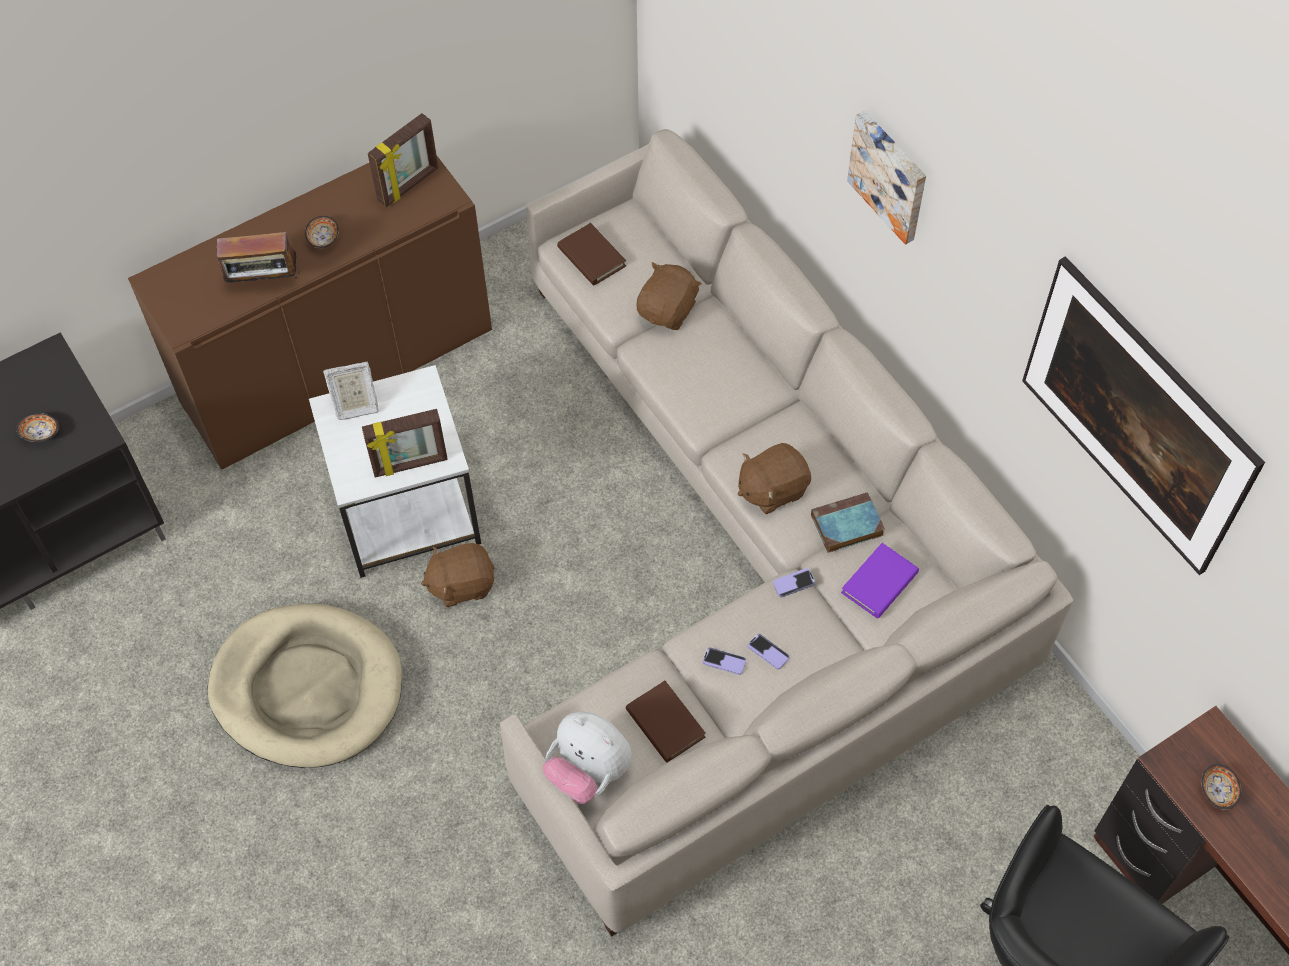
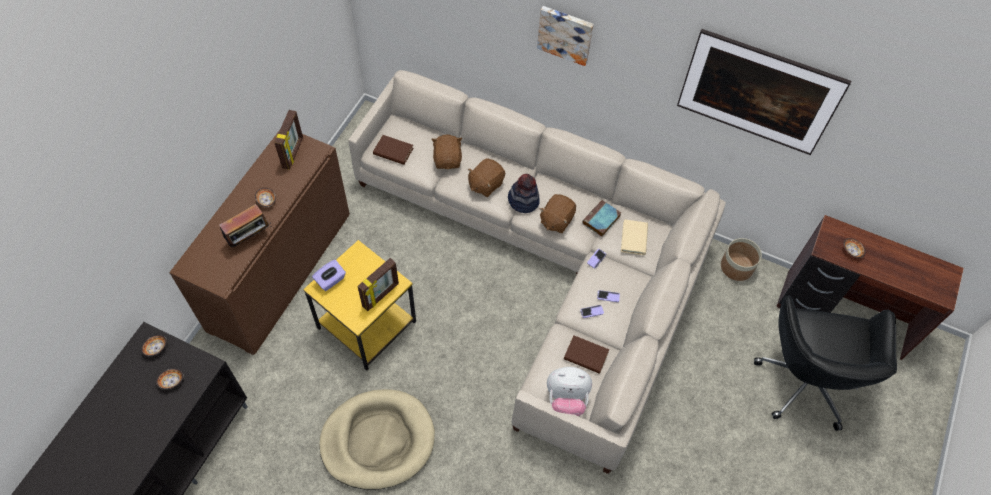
camera: 35 degrees left, 0 degrees up
white side table [309,365,481,578] -> yellow side table [303,240,416,371]
picture frame [323,361,379,420] -> purple tissue box [312,260,346,291]
brown plush toy [421,543,495,607] -> brown plush toy moved to [468,158,505,197]
purple book [841,543,919,618] -> beige book [621,219,648,255]
none -> bowl [141,335,167,356]
none -> hat [508,174,540,213]
none -> planter [721,238,762,281]

